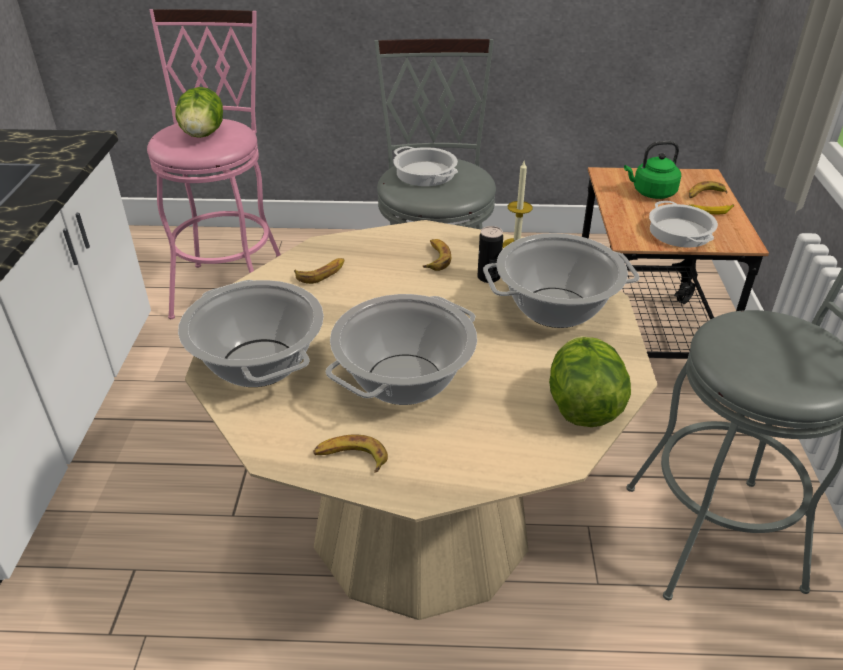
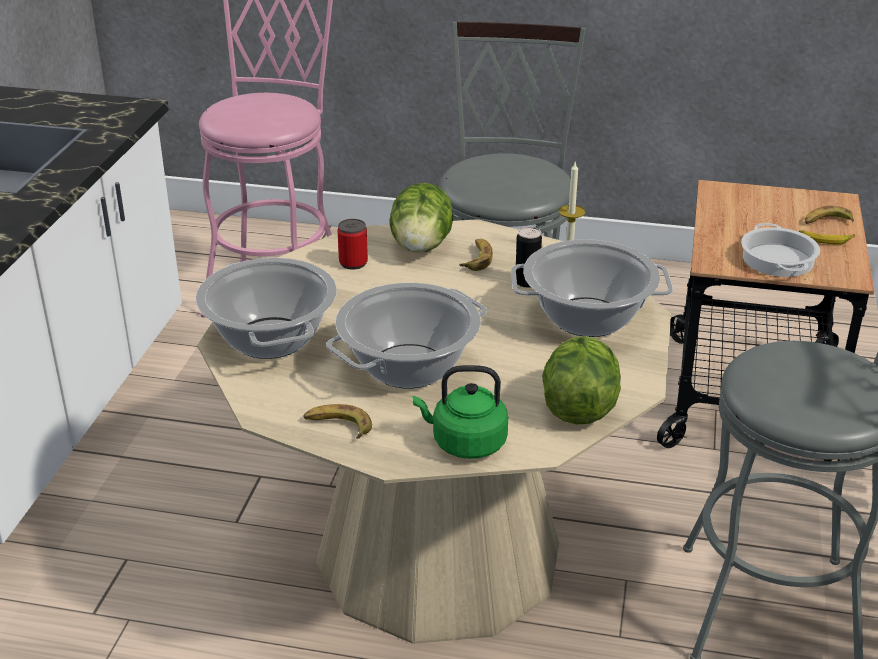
camera: 10 degrees right, 5 degrees down
lettuce [176,87,223,138] -> lettuce moved to [389,183,453,253]
banana [294,258,345,284] -> can [337,219,368,270]
cooking pot [394,146,458,186] -> none
green kettle [624,141,681,199] -> green kettle moved to [413,365,508,459]

